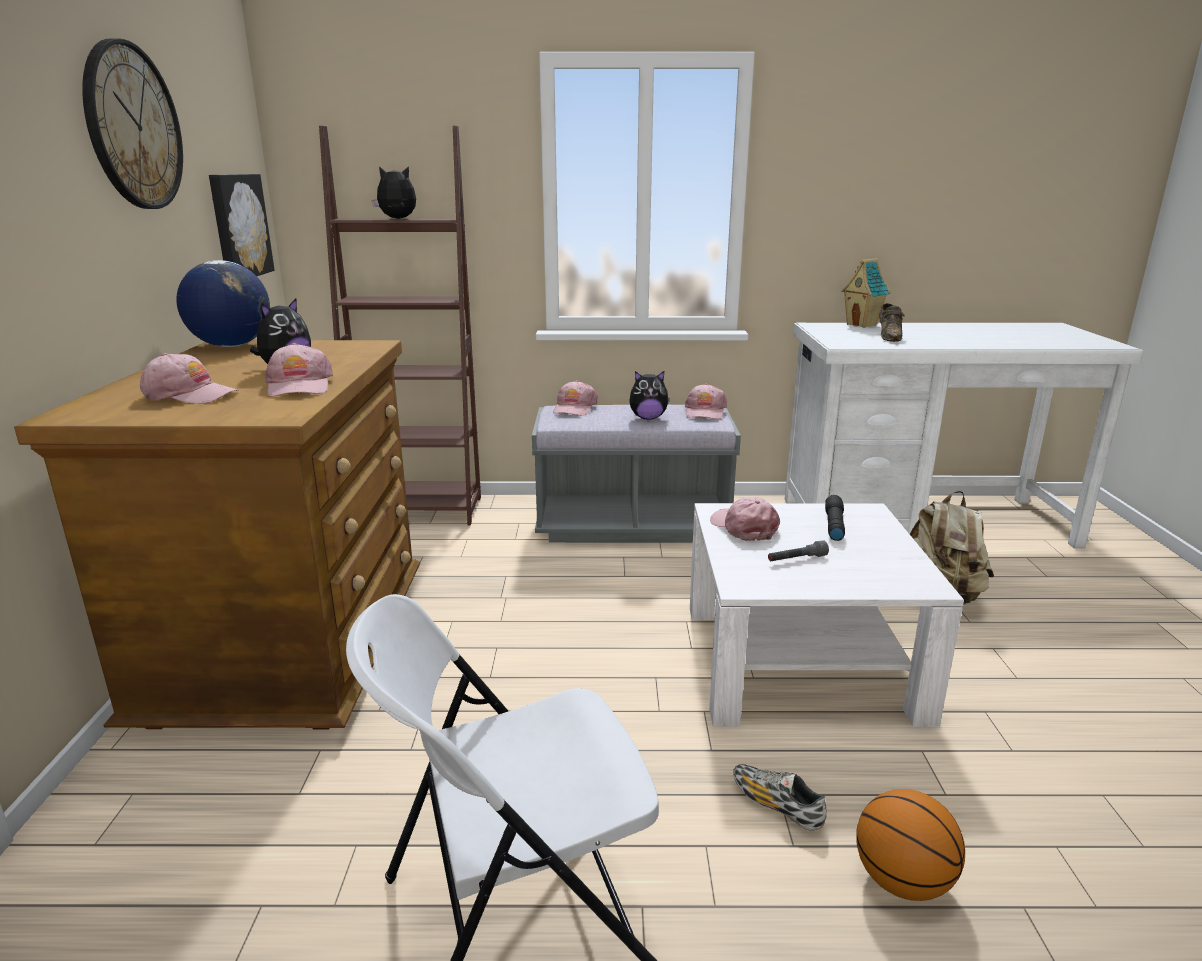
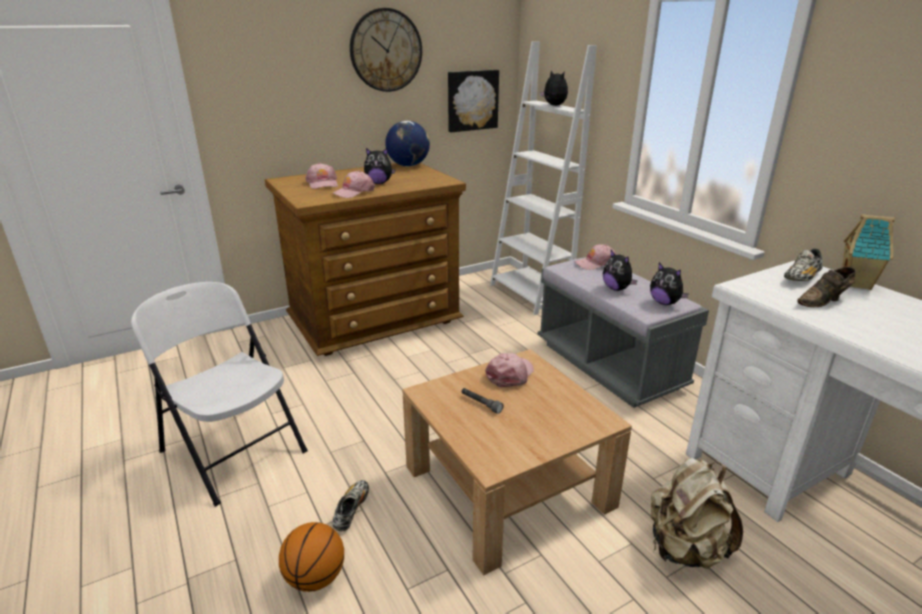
camera: 60 degrees right, 5 degrees up
brown bookcase [319,126,481,526] -> white bookcase [490,41,597,315]
pink cap [685,383,727,419] -> plush toy [650,263,689,305]
white coffee table [690,503,964,727] -> brown coffee table [402,349,632,575]
black flashlight [825,495,845,541] -> none
none -> shoe [784,249,823,281]

